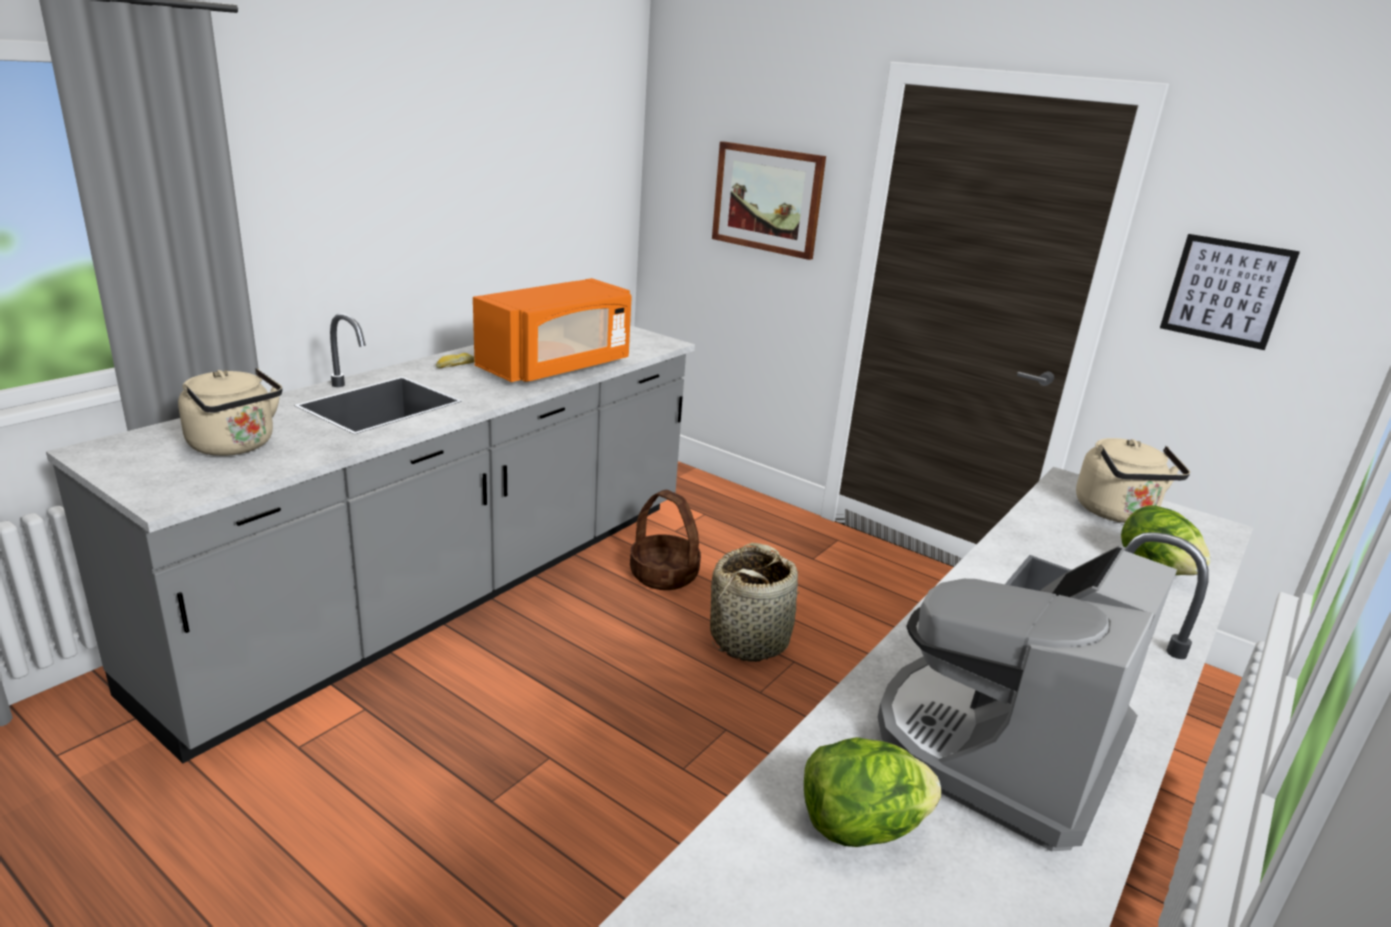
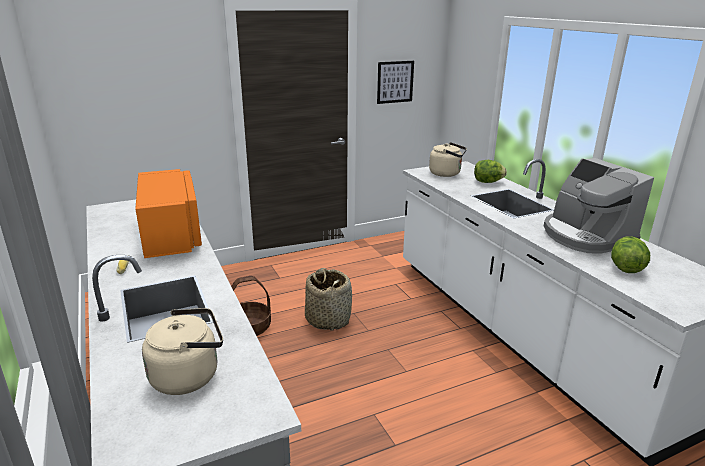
camera: 60 degrees left, 0 degrees up
picture [712,141,826,260] -> none

